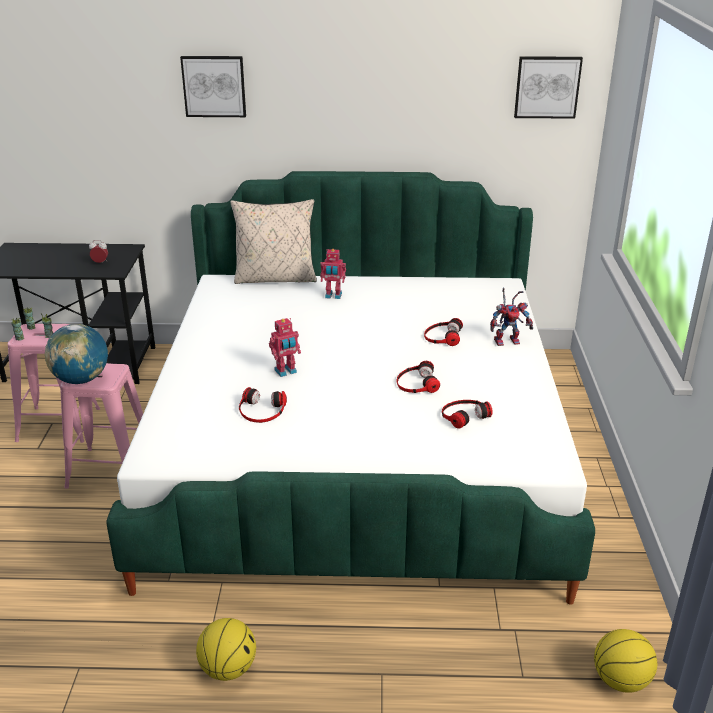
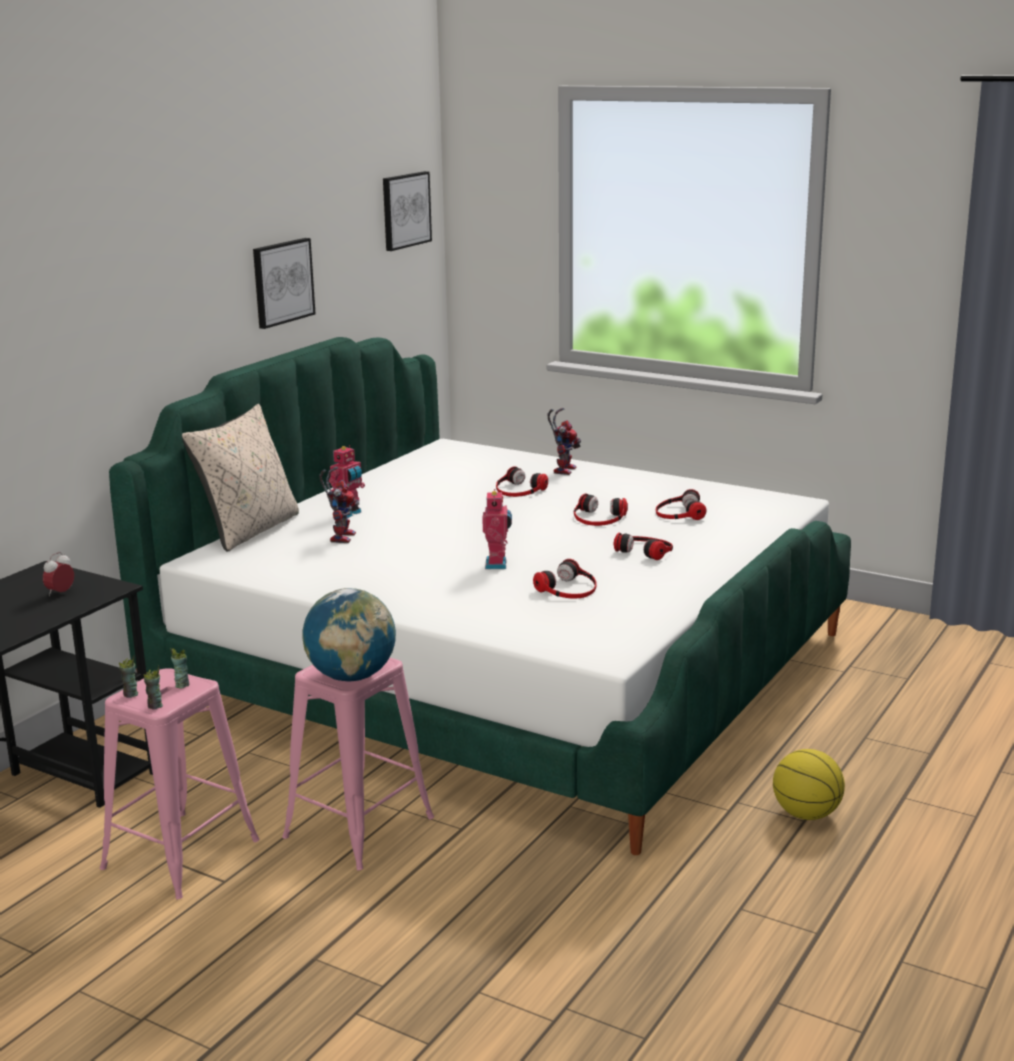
camera: 60 degrees left, 10 degrees down
picture [180,56,246,117] -> picture moved to [253,238,316,329]
basketball [594,629,657,693] -> none
none -> toy robot [319,467,359,543]
none -> headphones [614,533,673,560]

